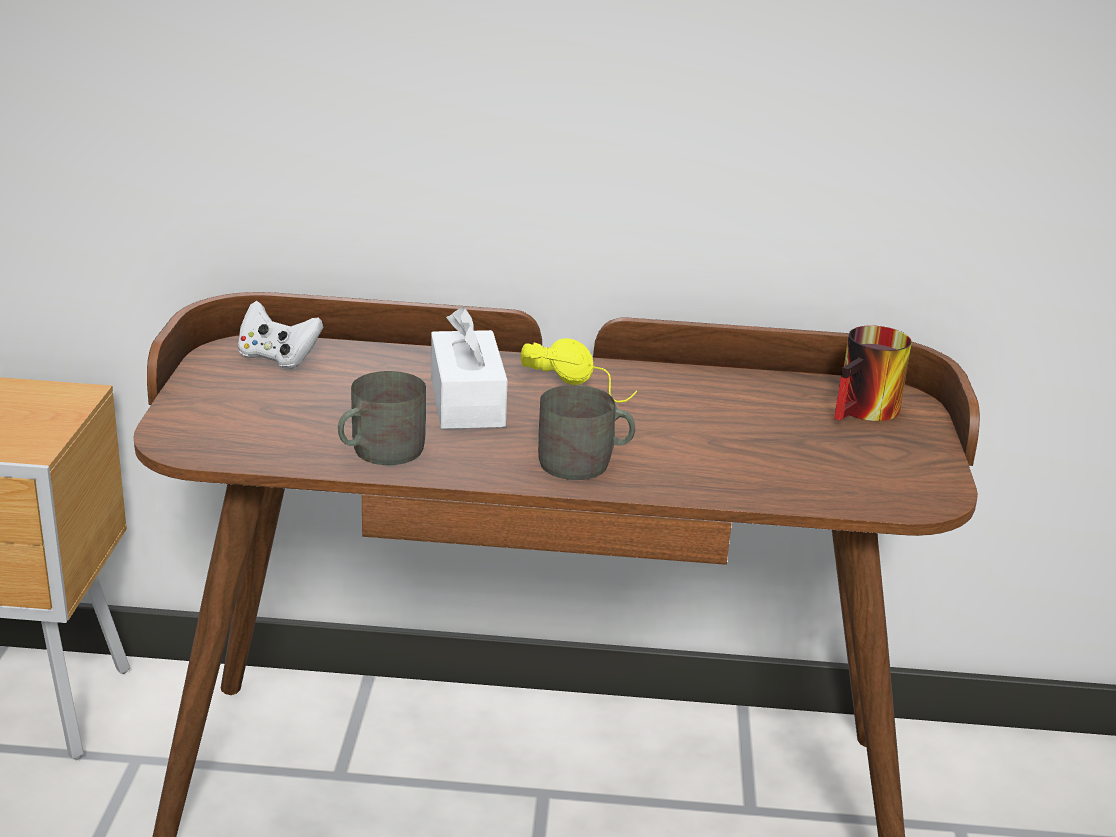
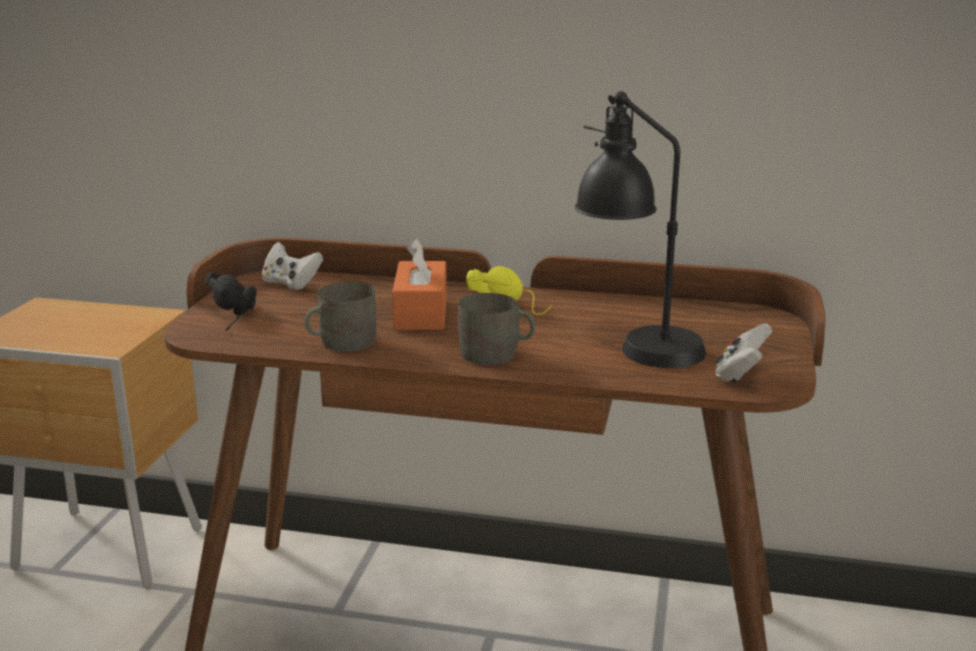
camera: 10 degrees right, 5 degrees down
white tissue box [431,307,508,429] -> orange tissue box [392,238,447,330]
mug [834,325,912,421] -> none
none -> black headphones [204,272,257,331]
none -> black table lamp [575,91,706,368]
none -> white game controller [715,323,772,382]

